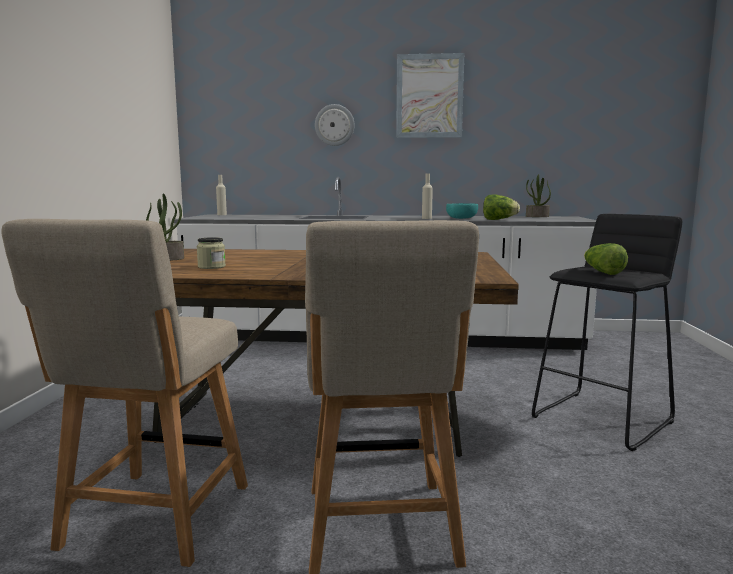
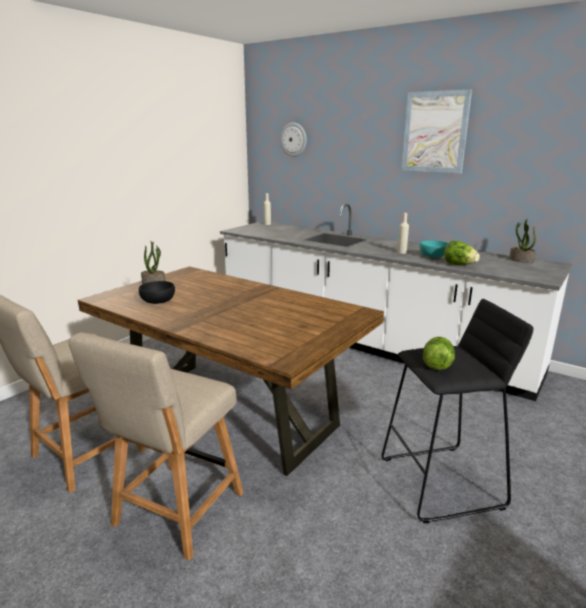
camera: 30 degrees right, 10 degrees up
jar [197,237,226,269] -> black bowl [139,281,175,304]
wall clock [315,104,355,146] -> wall clock moved to [280,122,307,157]

